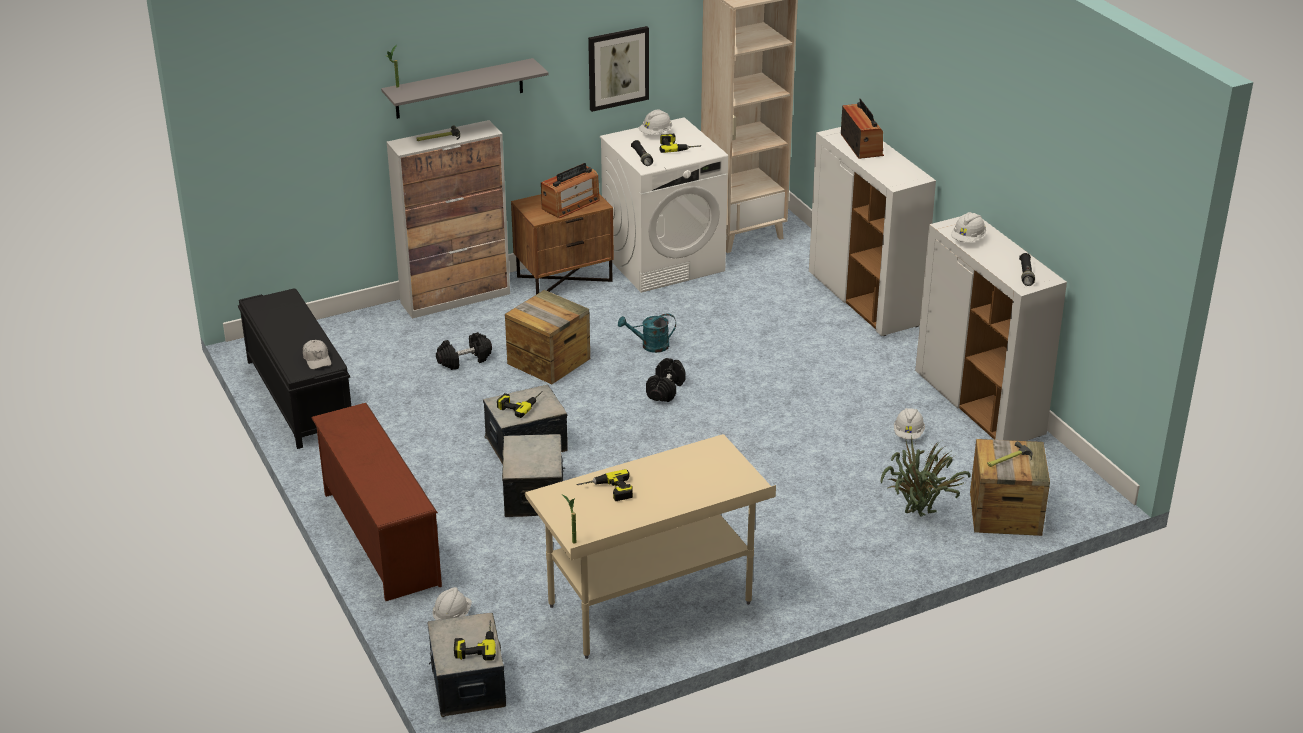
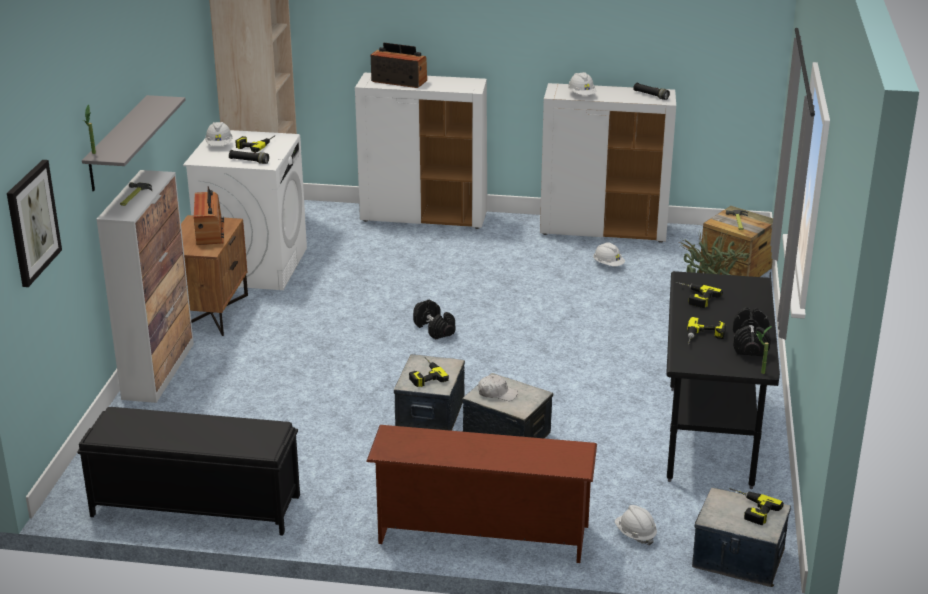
camera: 55 degrees left, 5 degrees down
white cap [303,340,331,369] -> white cap moved to [478,375,518,401]
black dumbbell [436,332,492,370] -> black dumbbell moved to [733,307,771,356]
crate [505,290,590,384] -> none
beige desk [525,434,776,659] -> black desk [666,271,780,489]
picture [588,26,649,112] -> picture moved to [7,160,62,287]
turquoise watering can [618,313,676,353] -> none
none -> power drill [676,282,723,308]

